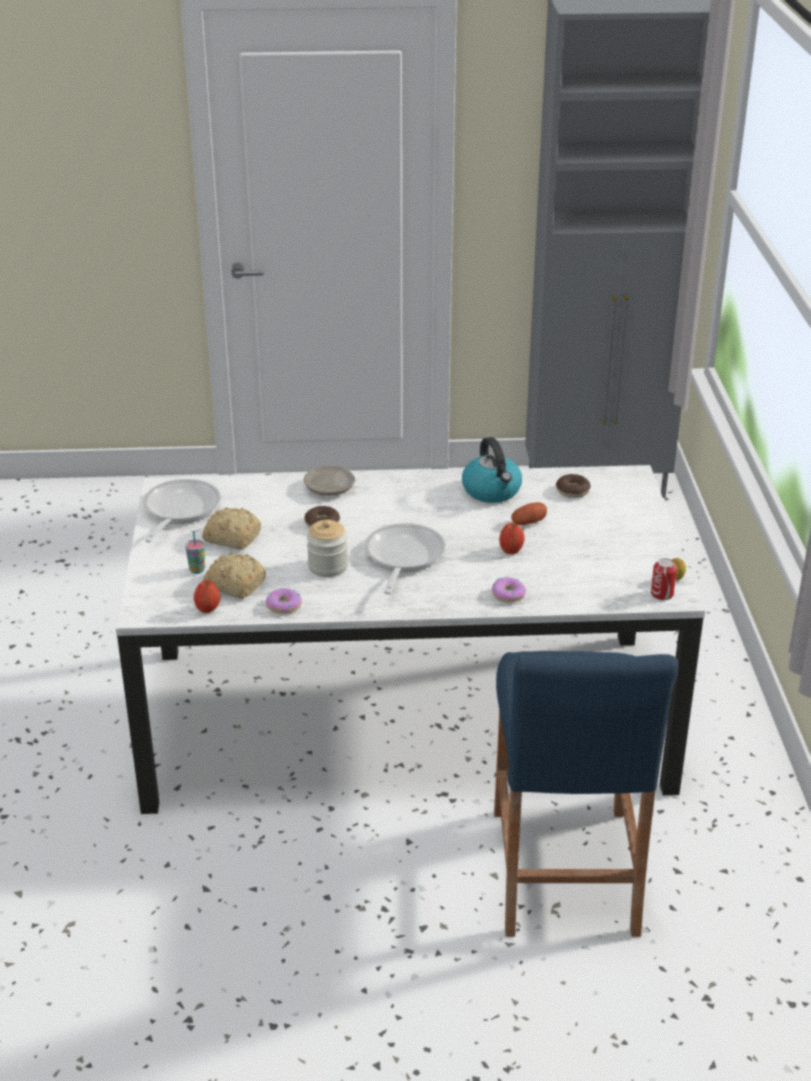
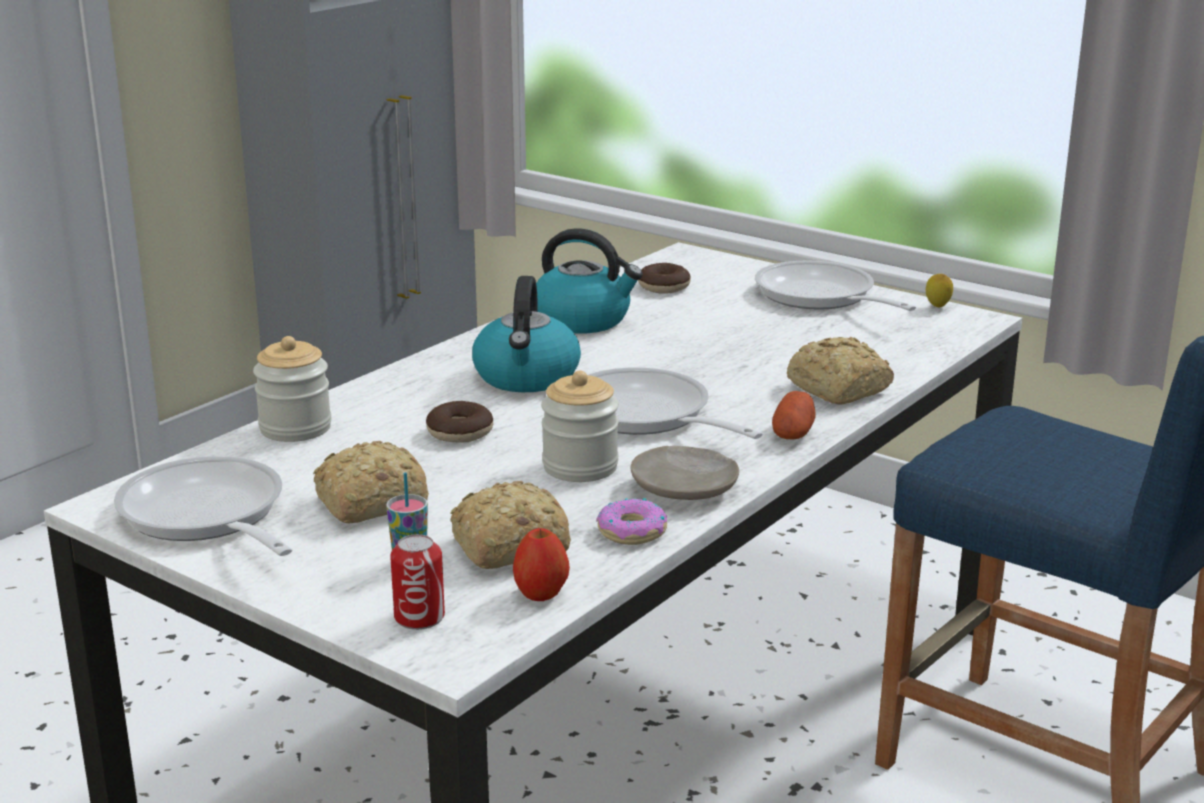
camera: 50 degrees left, 10 degrees down
beige plate [304,466,355,496] -> beige plate moved to [630,446,739,500]
donut [492,577,526,603] -> bread [787,337,894,404]
apple [499,523,525,554] -> none
potato [511,502,547,525] -> potato moved to [772,391,815,439]
can [651,558,677,600] -> can moved to [390,534,445,630]
none -> jar [253,336,332,442]
none -> kettle [472,276,581,392]
none -> frying pan [755,260,916,311]

